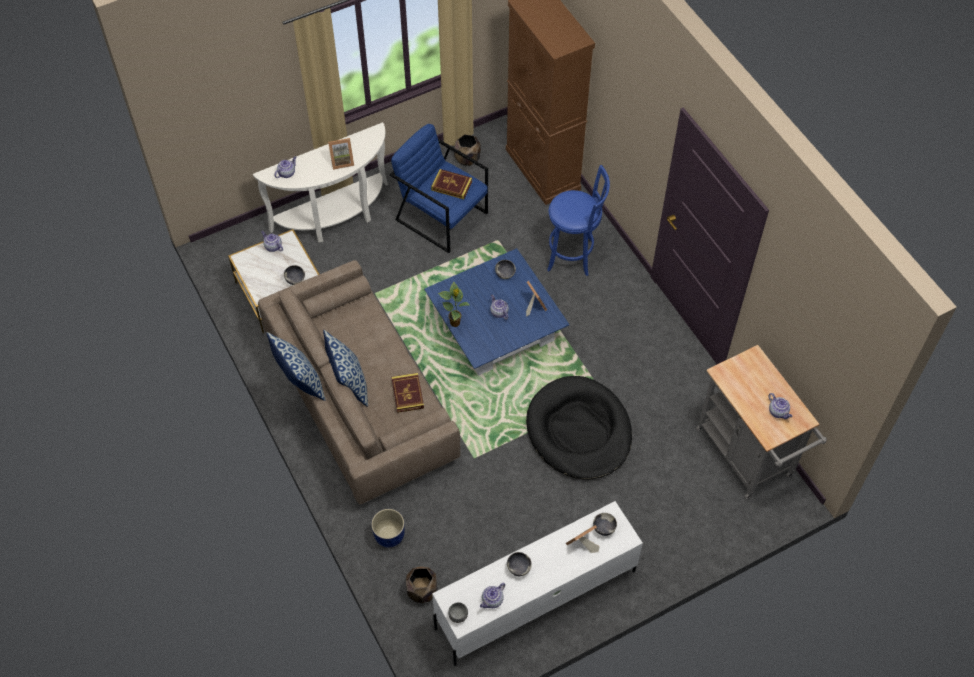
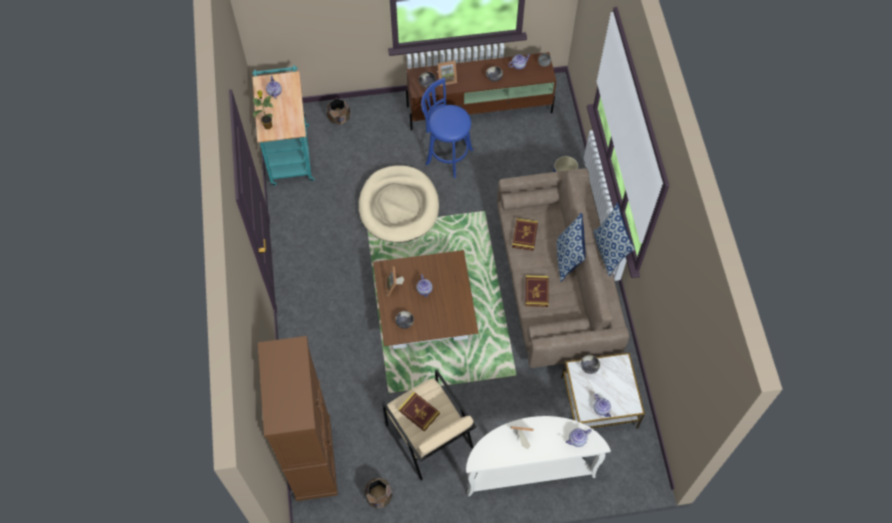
camera: 160 degrees left, 5 degrees up
blue armchair [390,124,488,253] -> beige armchair [382,370,476,480]
brown planter [406,566,437,603] -> brown planter moved to [326,98,350,125]
blue coffee table [424,248,570,375] -> brown coffee table [373,250,479,349]
white tv stand [432,501,643,666] -> brown tv stand [406,52,556,130]
potted plant [438,282,470,327] -> potted plant moved to [253,90,273,130]
black dog bed [526,376,632,480] -> beige dog bed [359,165,439,243]
blue stool [547,165,610,276] -> blue stool moved to [421,78,473,178]
grey cart [696,345,827,499] -> turquoise cart [252,65,315,186]
none -> book [525,275,548,307]

